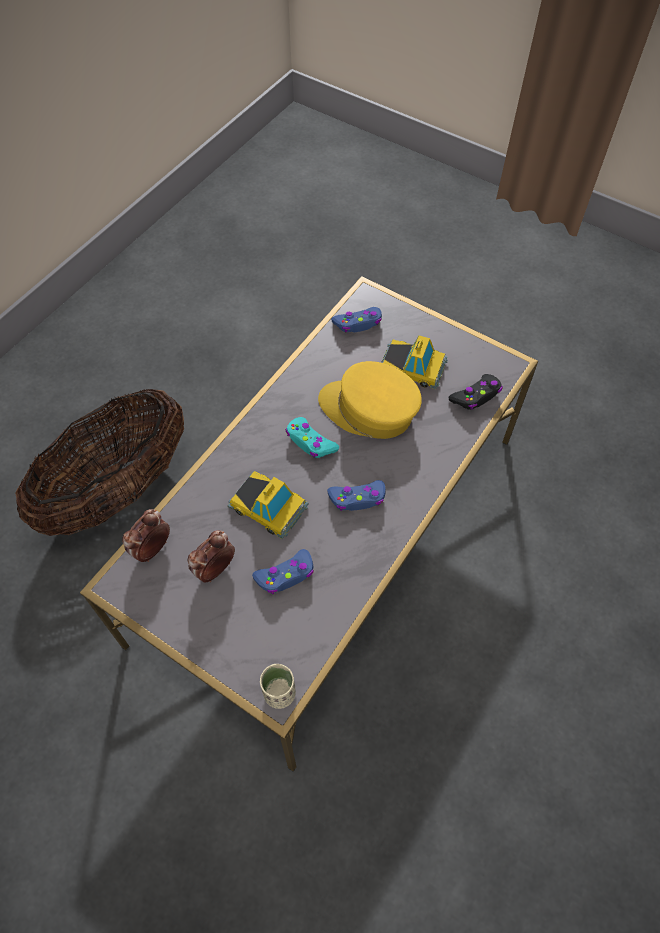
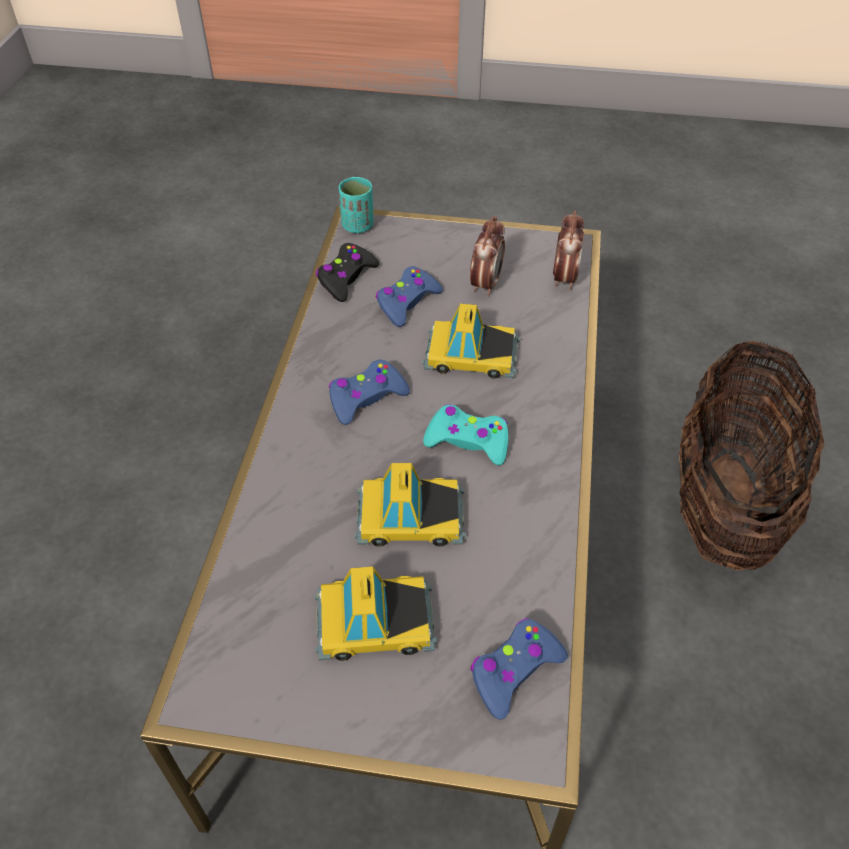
camera: 155 degrees right, 10 degrees down
beige cup [260,664,296,709] -> turquoise cup [339,177,373,233]
yellow cap [318,361,422,439] -> toy car [355,463,466,547]
black game controller [448,374,503,410] -> black game controller moved to [316,243,379,302]

